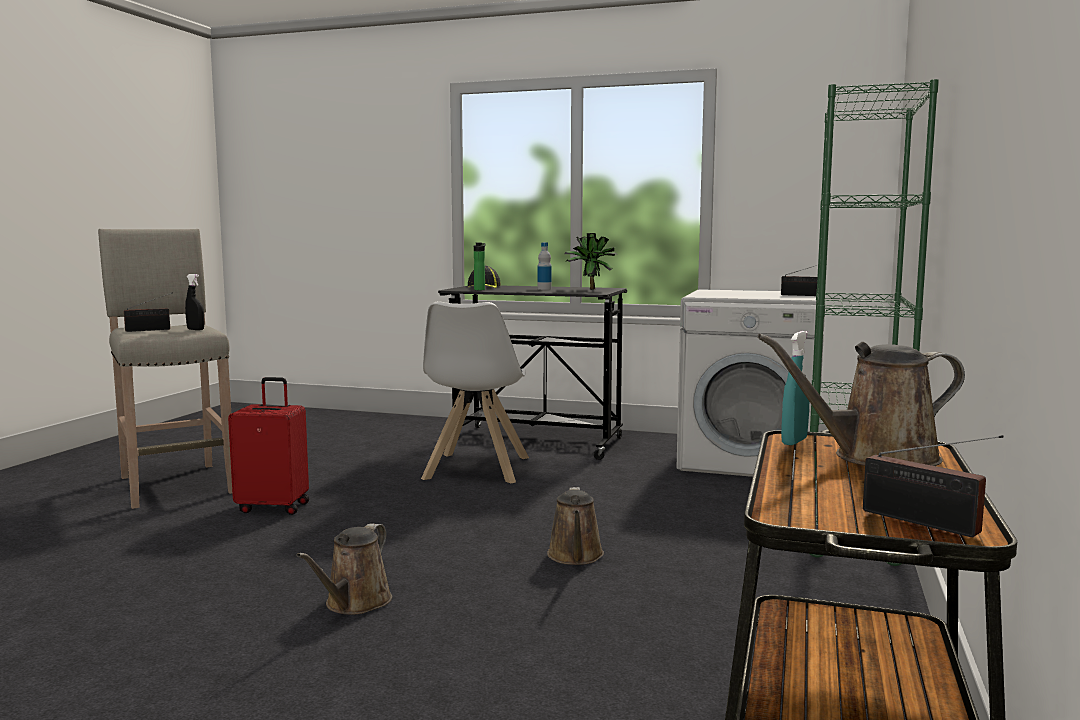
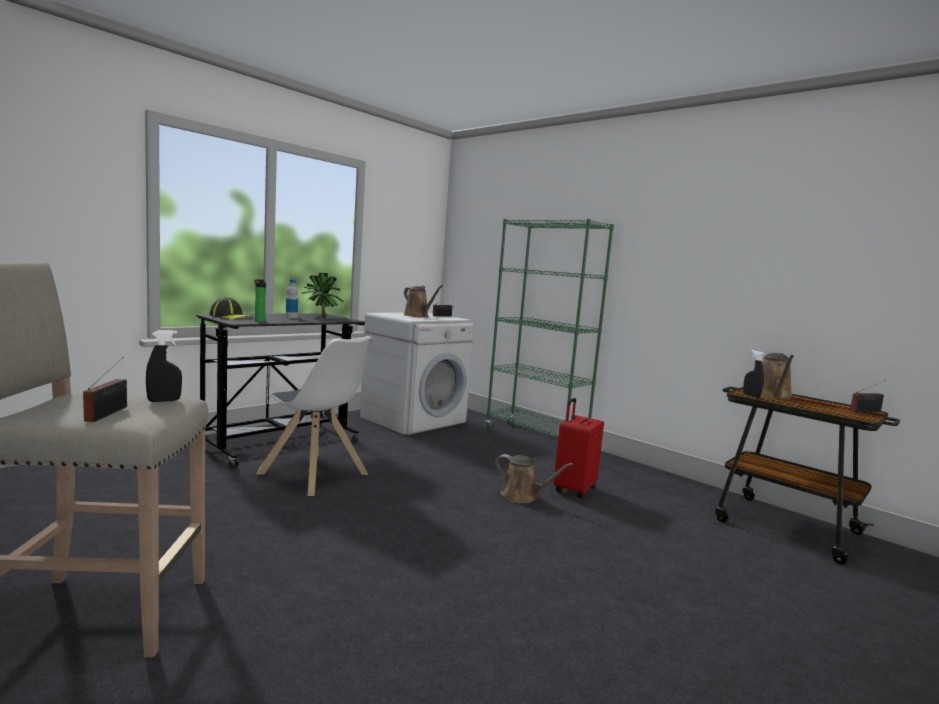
camera: 65 degrees left, 0 degrees up
red suitcase [228,377,309,515] -> red suitcase moved to [554,398,604,499]
brown watering can [297,523,392,615] -> brown watering can moved to [404,285,443,317]
turquoise spray bottle [781,331,809,445] -> black spray bottle [743,350,765,397]

